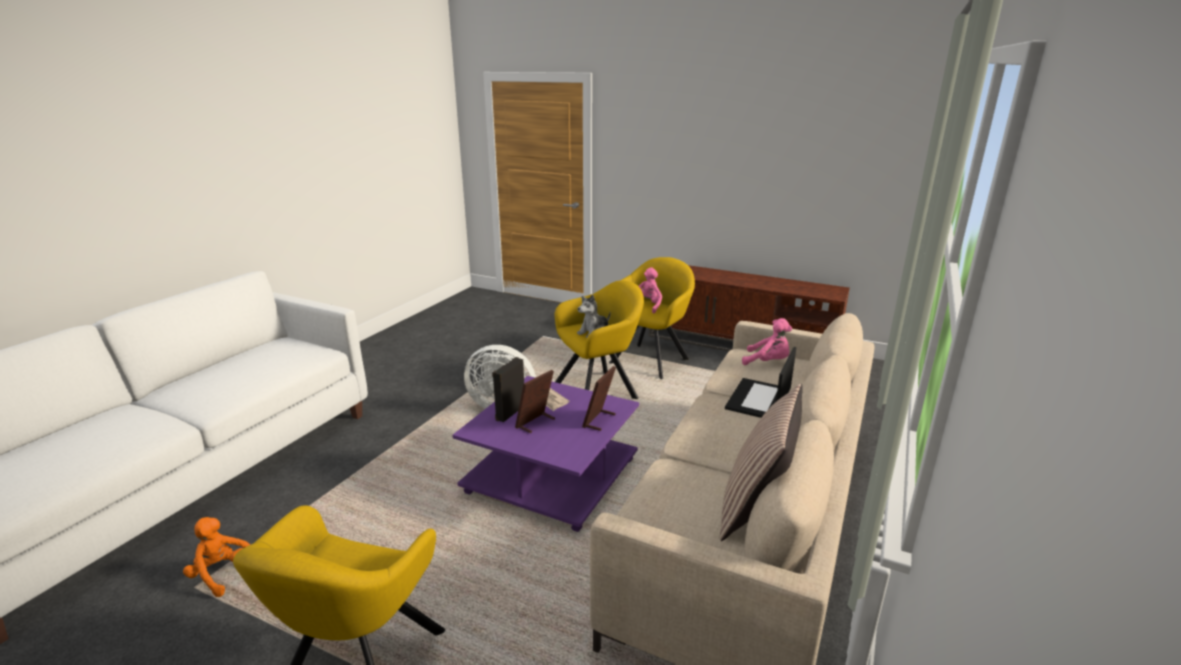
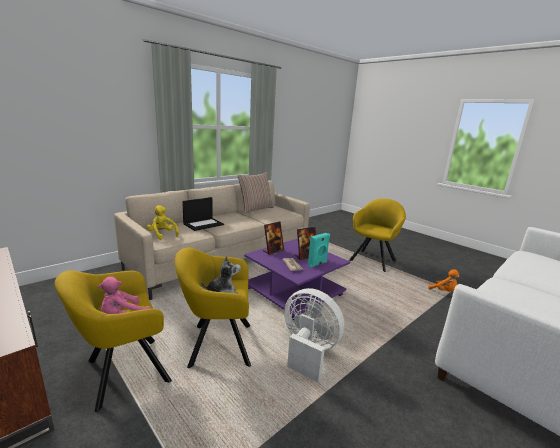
camera: 160 degrees left, 5 degrees down
black speaker [492,357,524,422] -> turquoise speaker [308,233,330,268]
pink plush toy [742,318,792,365] -> yellow plush toy [147,205,179,240]

